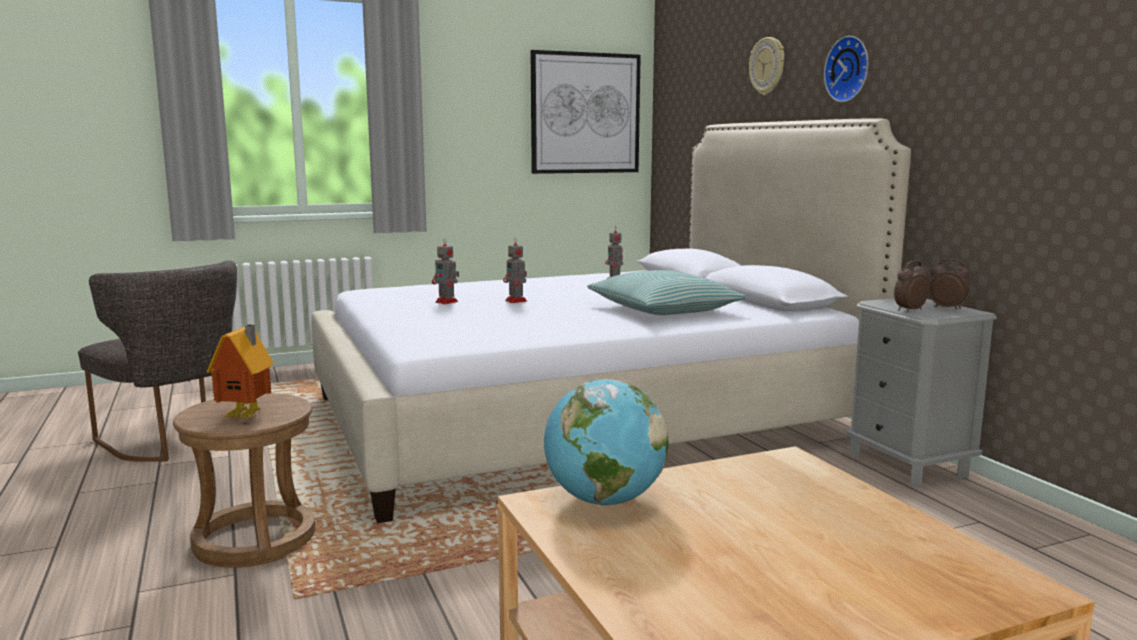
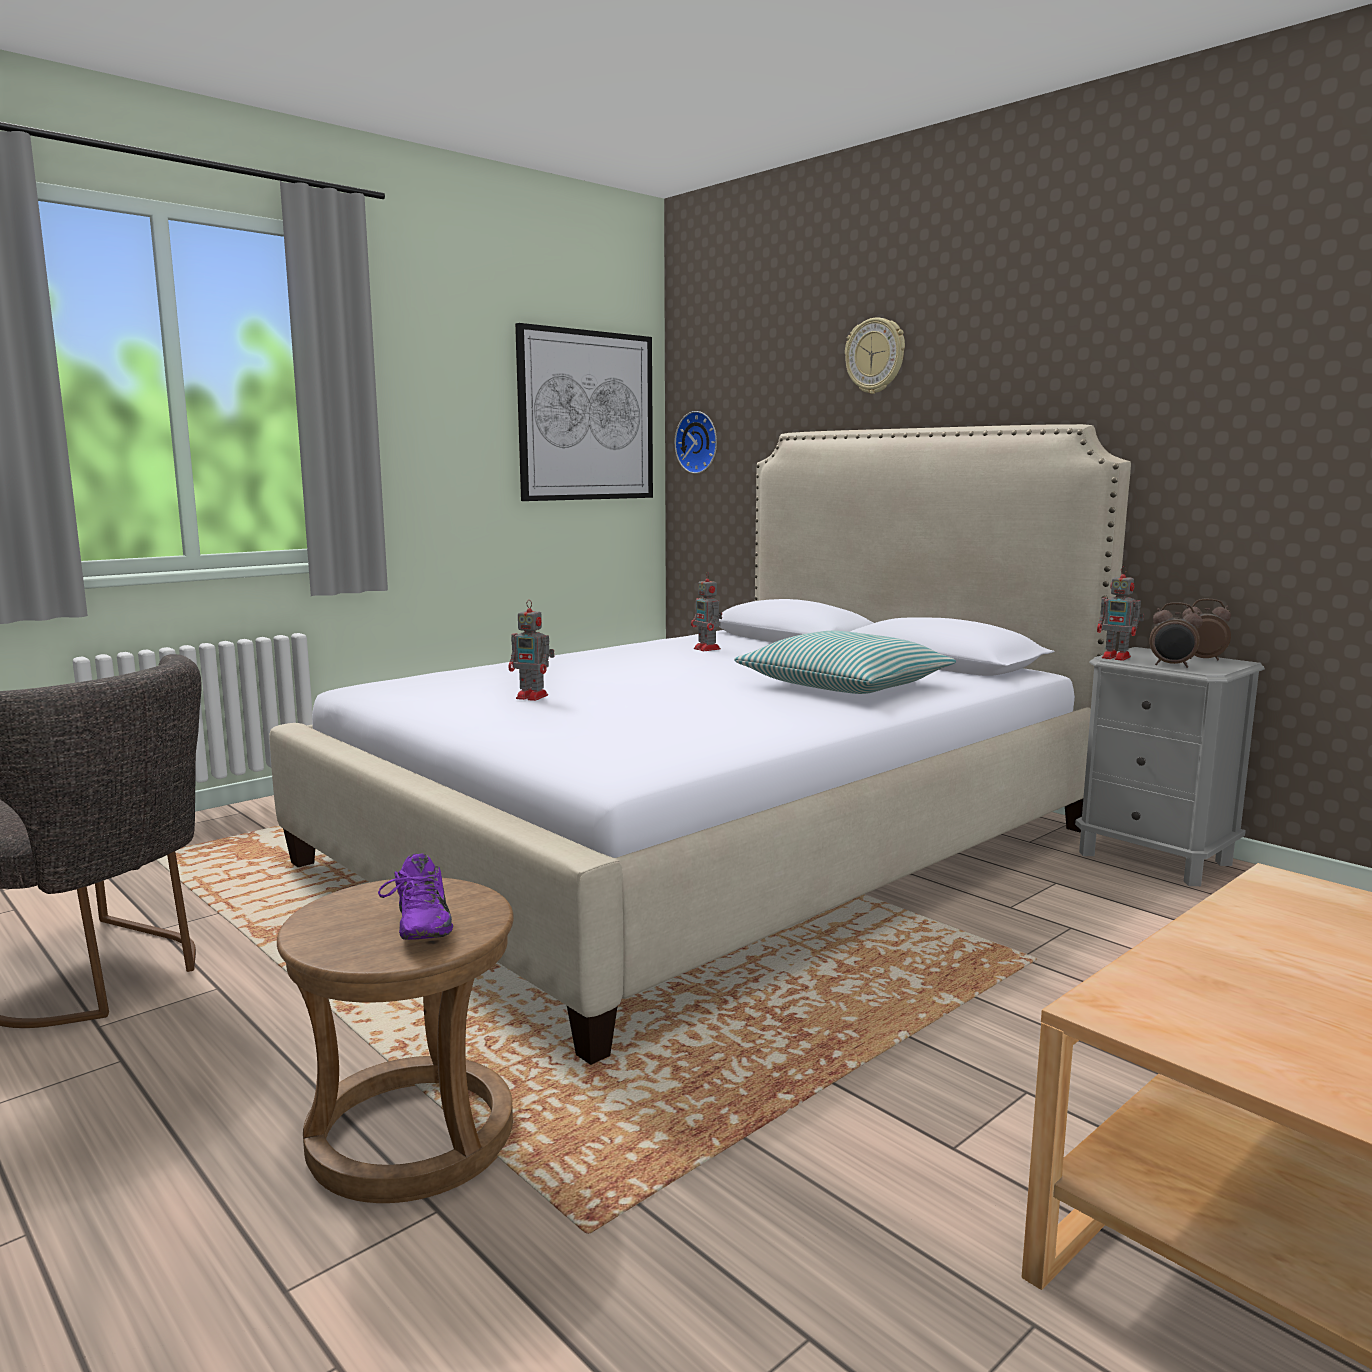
camera: 20 degrees left, 0 degrees up
toy house [207,324,273,418] -> purple shoe [378,853,453,940]
toy robot [503,239,527,303] -> toy robot moved to [1097,566,1144,661]
globe [544,379,668,506] -> none
wall clock [824,36,868,102] -> wall clock moved to [675,411,717,474]
alarm clock [894,261,929,312] -> alarm clock turned 105 degrees counterclockwise [1149,602,1203,668]

